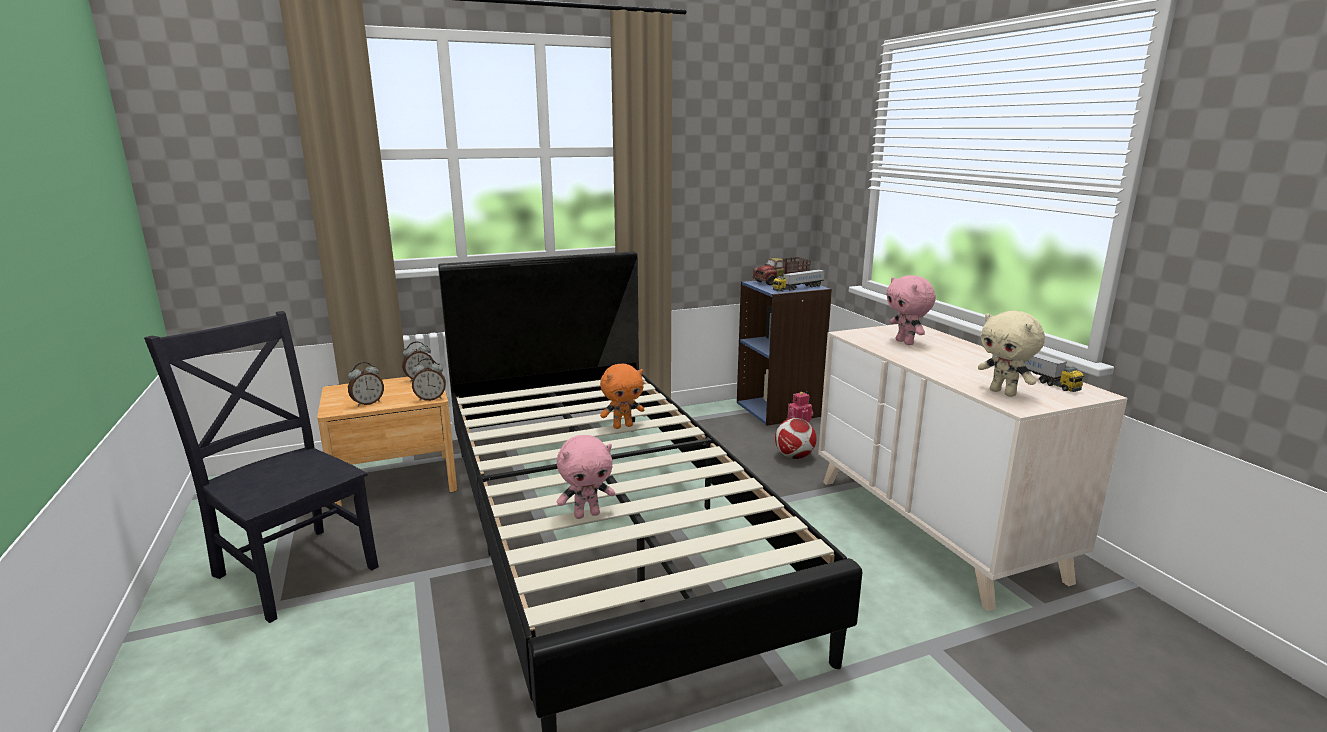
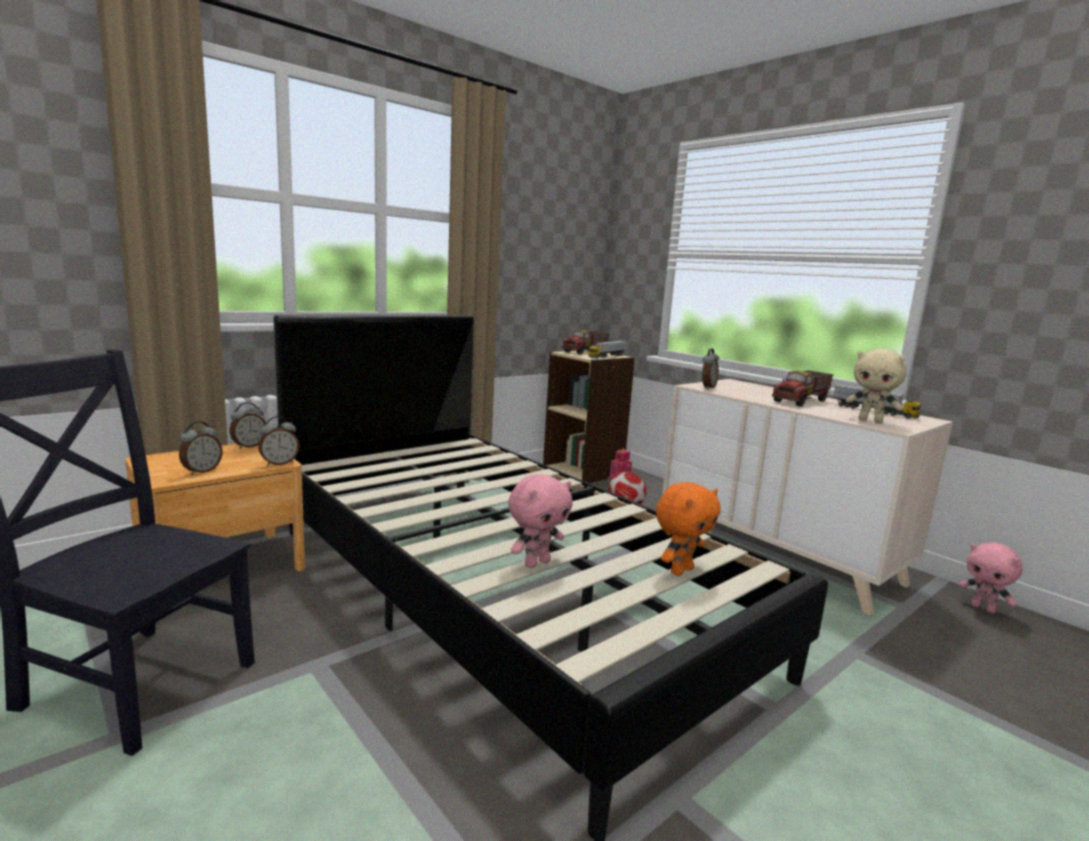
camera: 20 degrees left, 5 degrees down
orange plush toy [600,364,644,429] -> orange plush toy moved to [656,482,720,576]
blue bookcase [737,280,832,426] -> beige bookcase [543,350,635,483]
pink plush toy [886,275,936,345] -> pink plush toy moved to [958,542,1023,614]
none -> alarm clock [702,348,719,389]
none -> toy truck [772,370,834,407]

